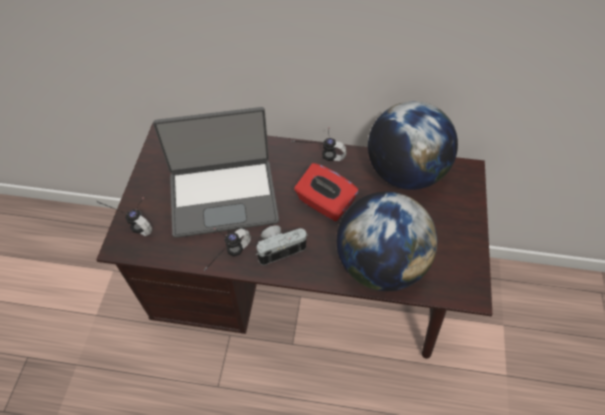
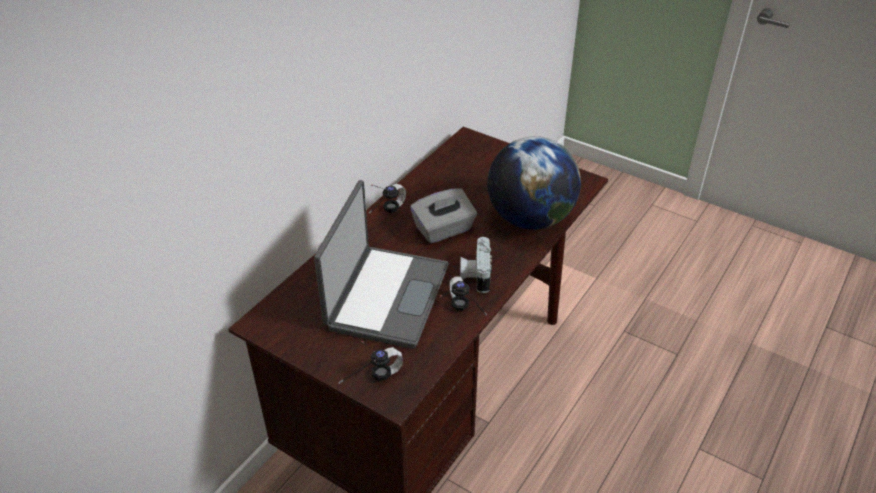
camera: 65 degrees left, 15 degrees down
red tissue box [294,163,359,221] -> grey tissue box [410,188,477,243]
globe [368,101,458,190] -> none

